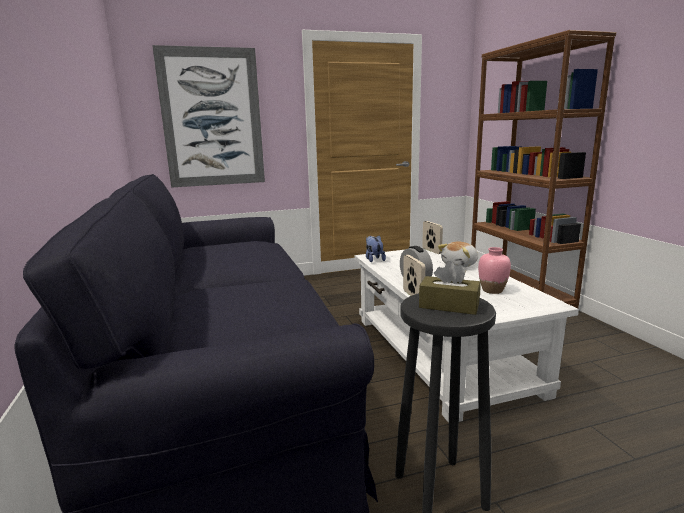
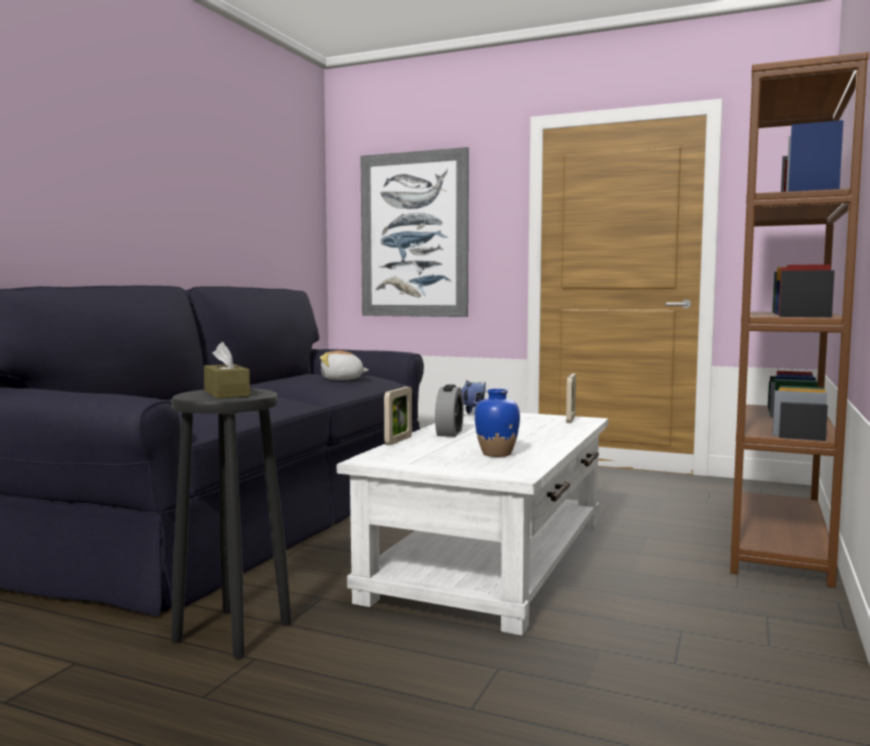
camera: 40 degrees right, 10 degrees down
plush toy [438,241,478,267] -> plush toy moved to [320,350,369,380]
pink vase [478,247,511,294] -> blue vase [475,389,520,457]

